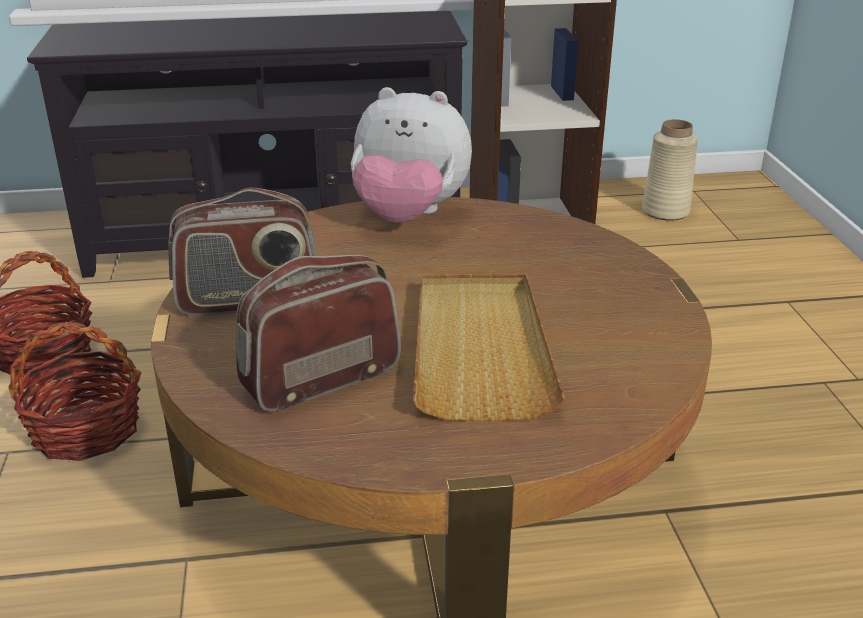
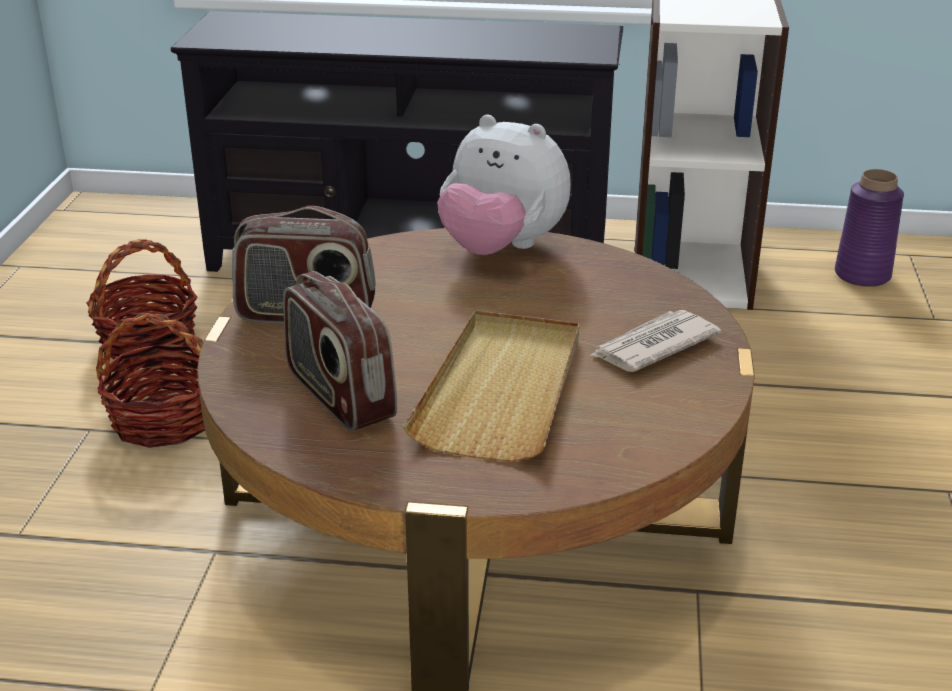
camera: 15 degrees right, 0 degrees up
radio [236,255,401,412] -> radio turned 105 degrees counterclockwise [283,271,397,431]
beige vase [642,119,698,220] -> purple vase [835,169,904,287]
none -> newspaper [589,310,721,372]

